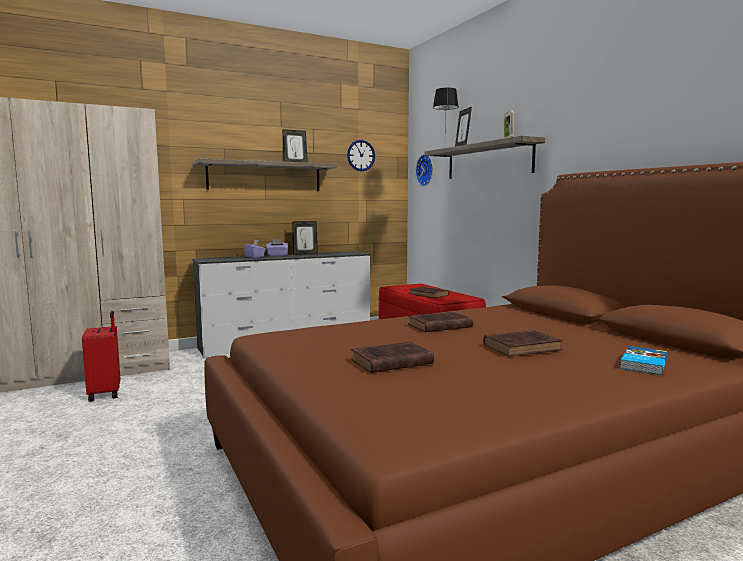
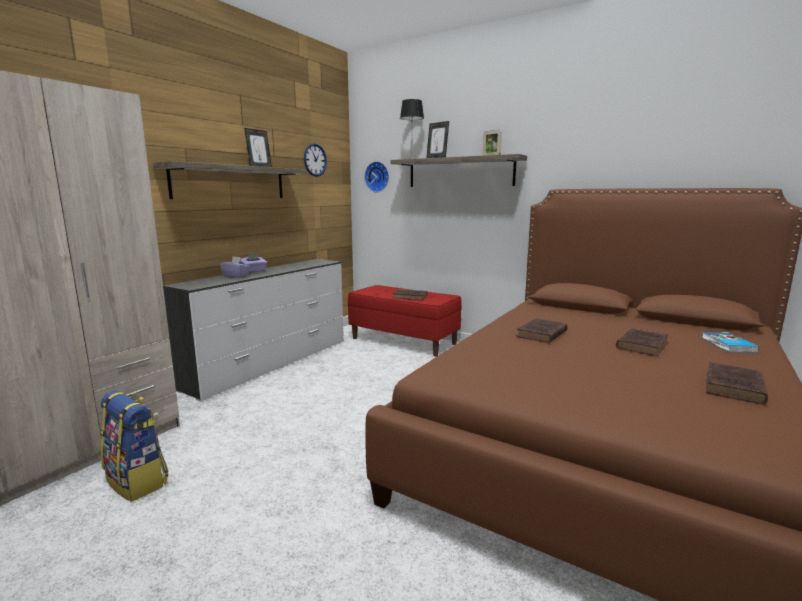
camera: 30 degrees left, 5 degrees up
red suitcase [82,311,121,402] -> backpack [101,391,169,502]
picture frame [292,221,318,255] -> none
brown book [351,342,434,373] -> brown book moved to [706,362,768,405]

